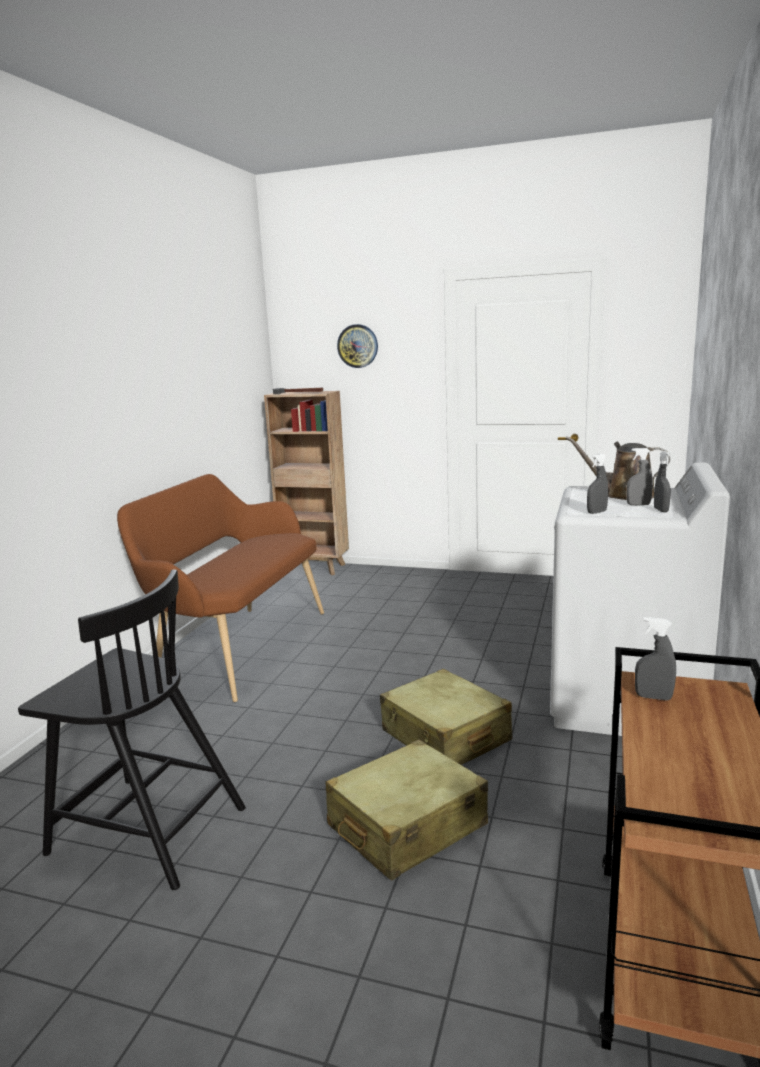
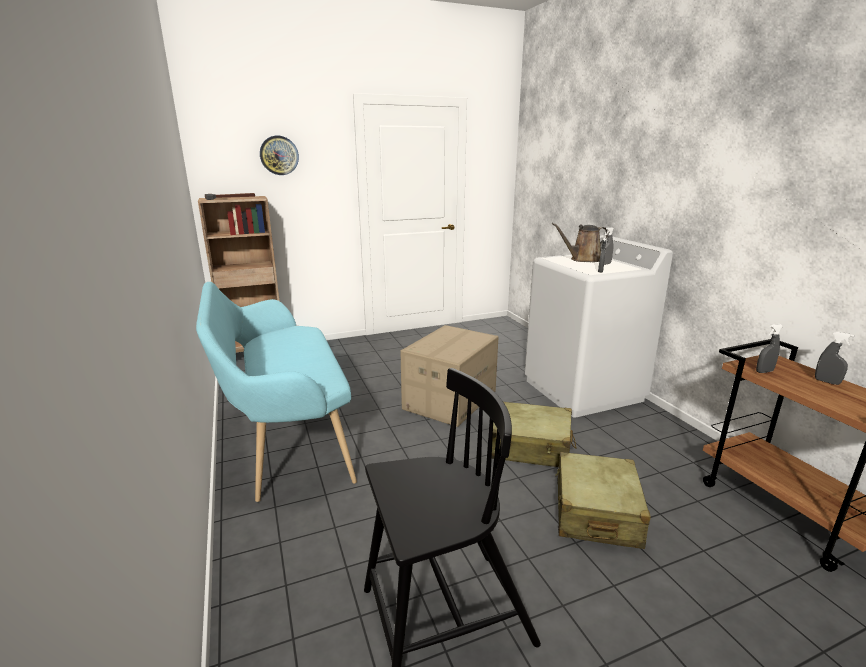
camera: 40 degrees left, 5 degrees up
brown bench [117,474,324,702] -> turquoise bench [196,282,357,502]
grey spray bottle [654,451,671,512] -> grey spray bottle moved to [815,332,854,385]
none -> cardboard box [400,325,499,427]

